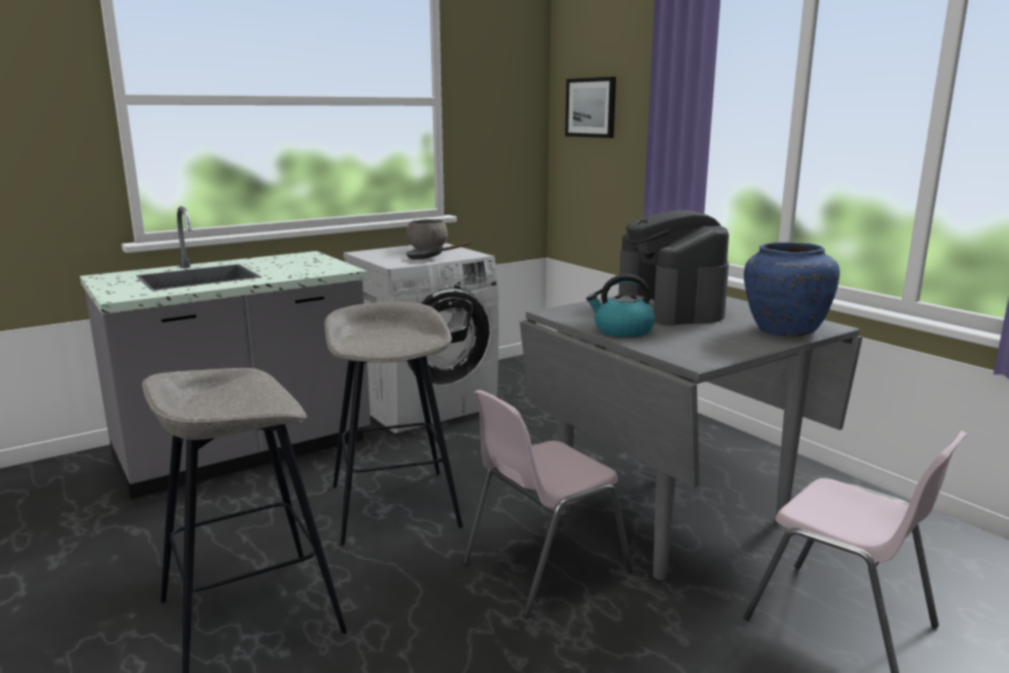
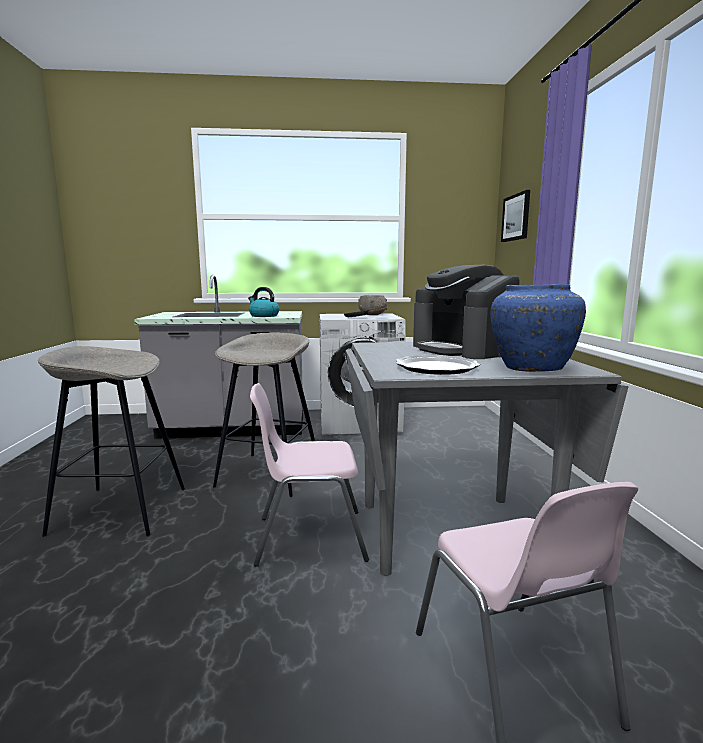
camera: 30 degrees right, 5 degrees down
kettle [586,274,655,337] -> kettle moved to [248,287,279,317]
coffee machine [619,210,729,325] -> coffee machine turned 45 degrees counterclockwise [413,265,520,359]
none -> plate [396,355,480,375]

